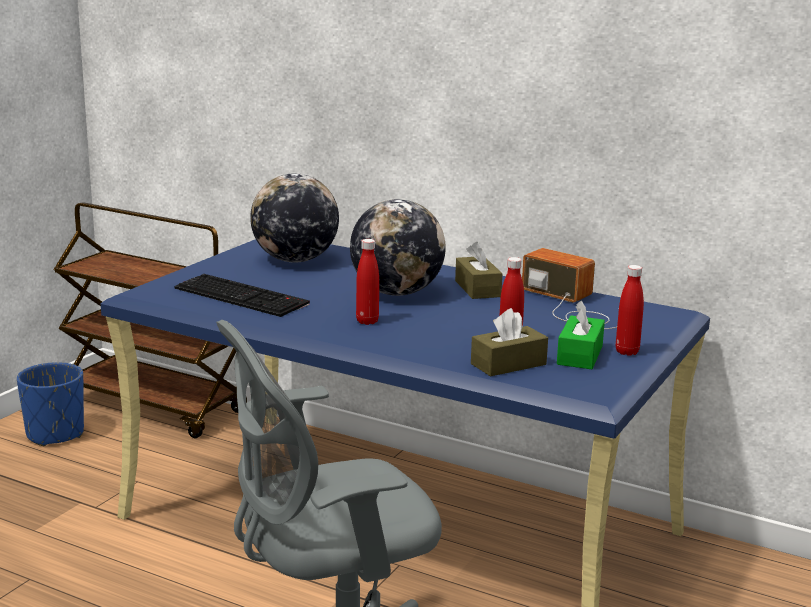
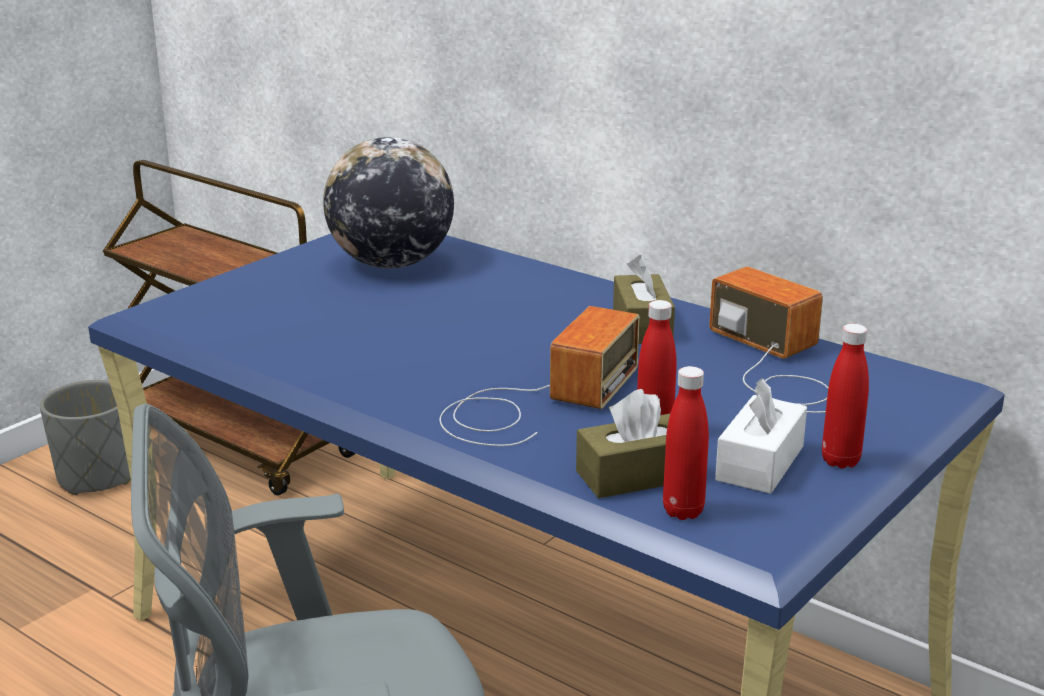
camera: 10 degrees right, 5 degrees up
blue planter [17,362,84,446] -> grey planter [40,380,131,495]
keyboard [174,274,310,317] -> none
globe [350,199,446,296] -> none
red bottle [356,239,379,325] -> red bottle moved to [663,366,709,520]
green tissue box [557,301,605,369] -> white tissue box [715,378,807,494]
none -> radio [439,306,640,446]

